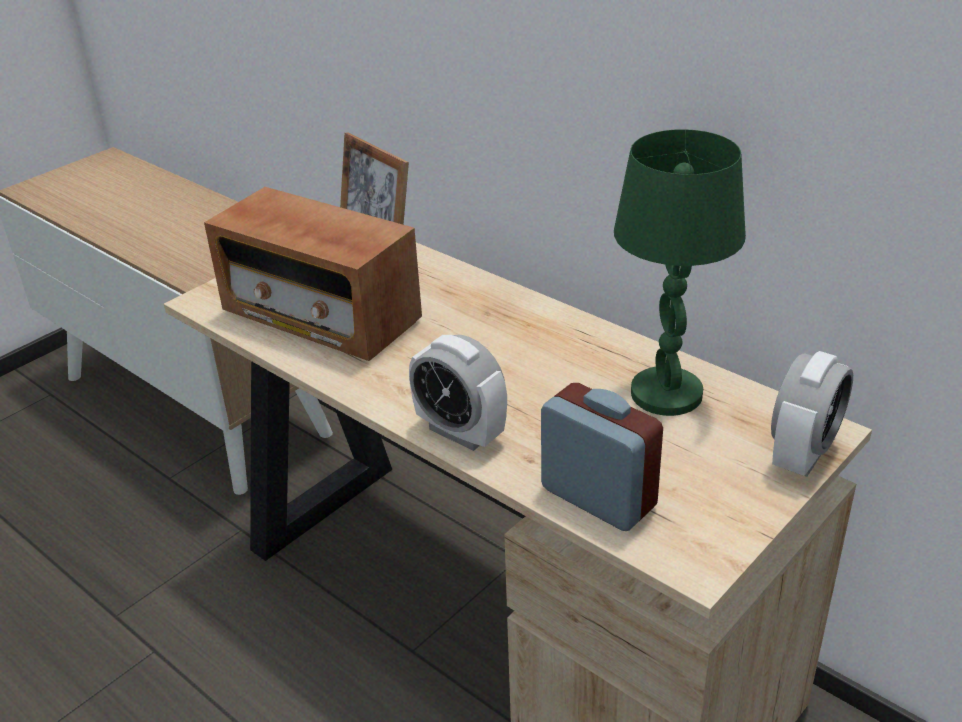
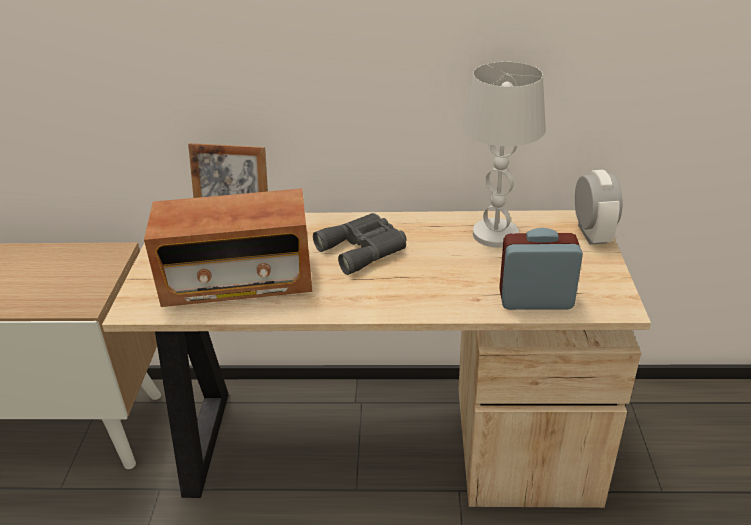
camera: 40 degrees left, 0 degrees up
alarm clock [409,335,507,451] -> none
green table lamp [614,129,746,416] -> white table lamp [462,62,546,247]
none -> grey binoculars [313,213,407,275]

